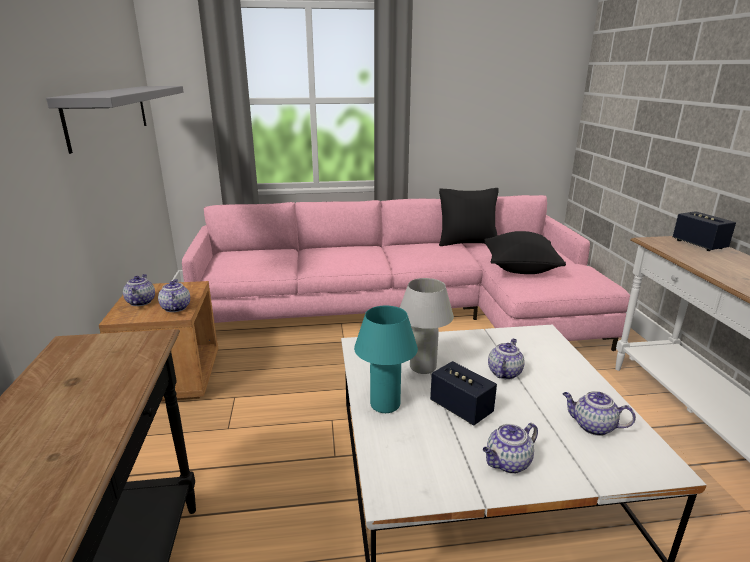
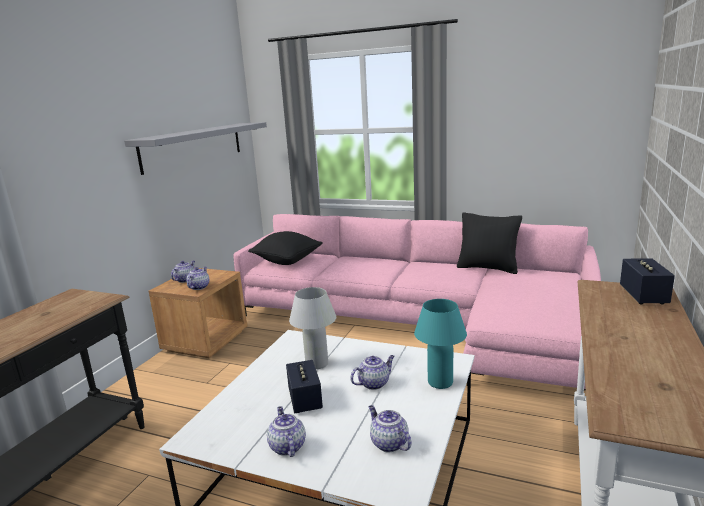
camera: 30 degrees right, 5 degrees down
turquoise table lamp [354,306,418,413] -> turquoise table lamp moved to [414,299,467,389]
teapot [483,423,538,474] -> teapot turned 75 degrees clockwise [267,406,306,457]
black pillow [485,231,566,274] -> black pillow moved to [248,231,323,265]

